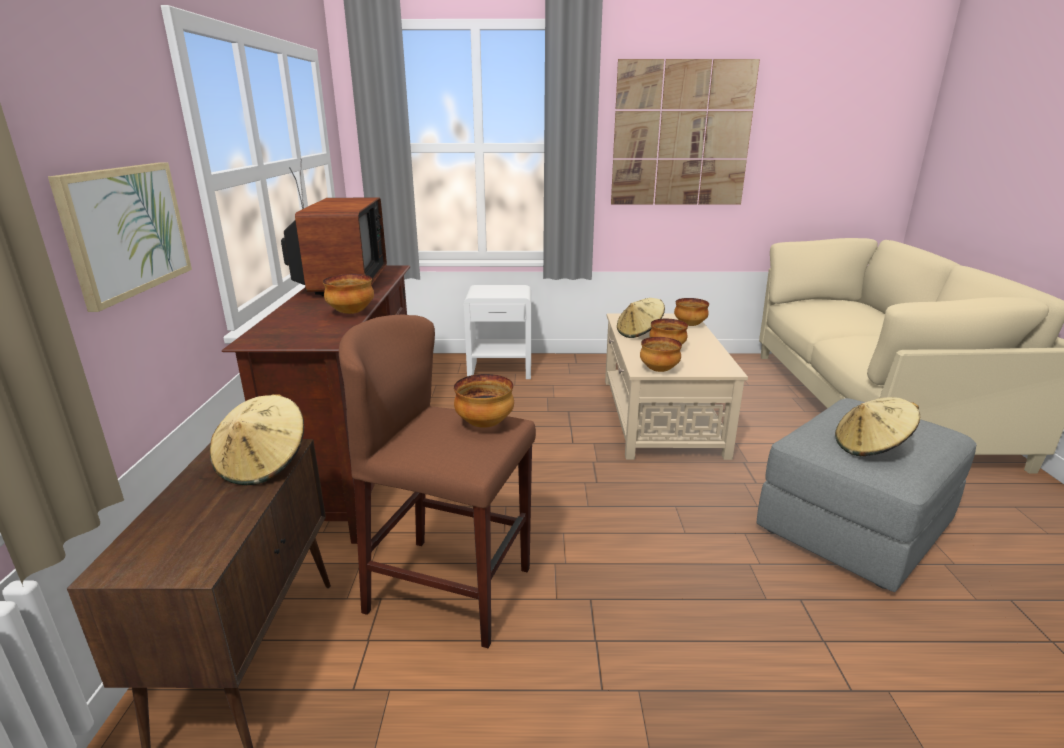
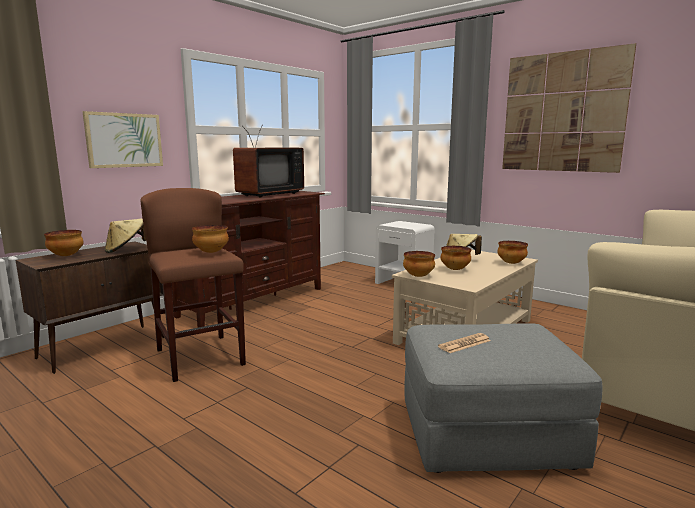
camera: 40 degrees right, 10 degrees down
bowl [323,274,374,314] -> bowl moved to [44,230,84,256]
beige hat [835,397,920,456] -> newspaper [438,333,491,353]

